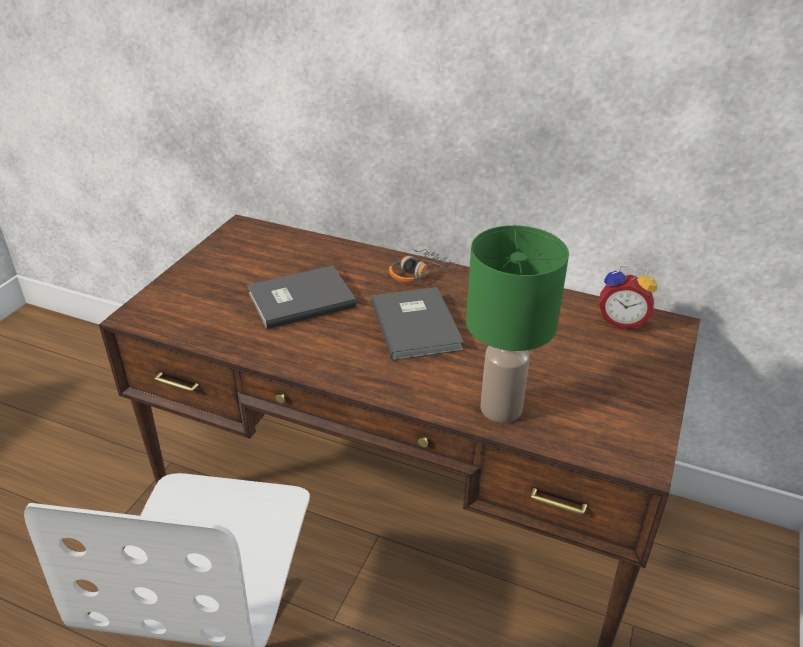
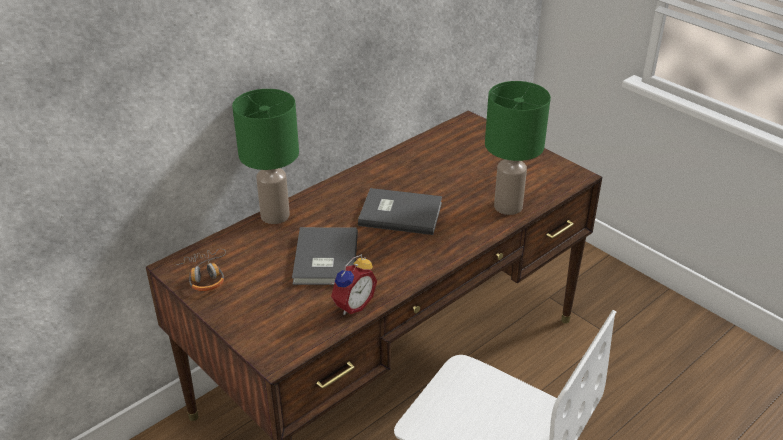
camera: 65 degrees left, 0 degrees up
headphones [389,249,456,283] -> headphones moved to [176,249,226,291]
alarm clock [599,264,657,329] -> alarm clock moved to [331,254,377,315]
none -> green table lamp [232,89,299,224]

